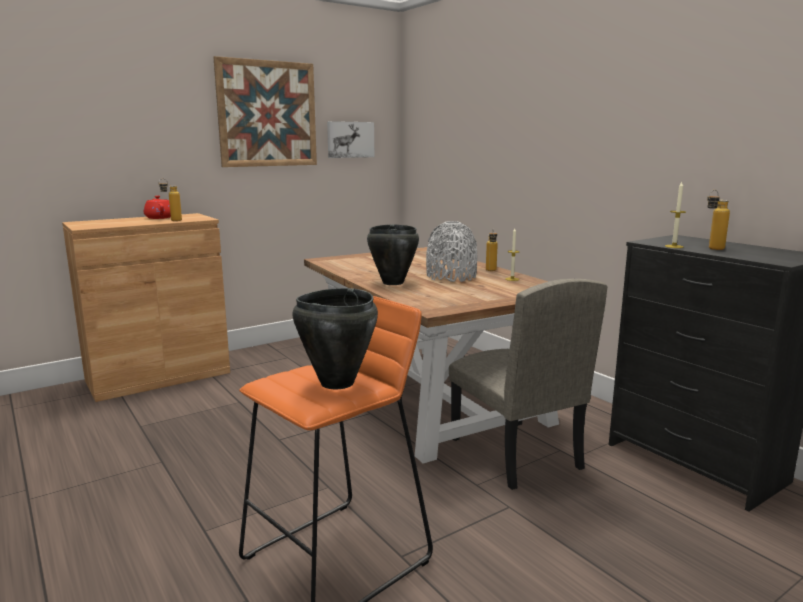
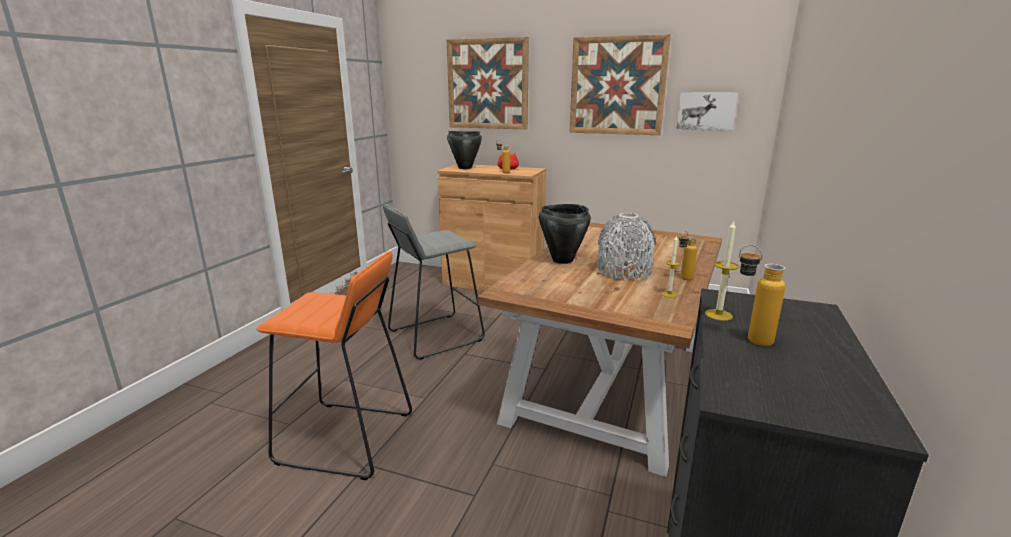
camera: 55 degrees right, 5 degrees up
black cooking pot [293,288,378,389] -> black cooking pot moved to [447,131,482,169]
beige chair [449,279,607,490] -> none
none -> grey stool [383,204,485,360]
none -> picture [447,37,529,130]

